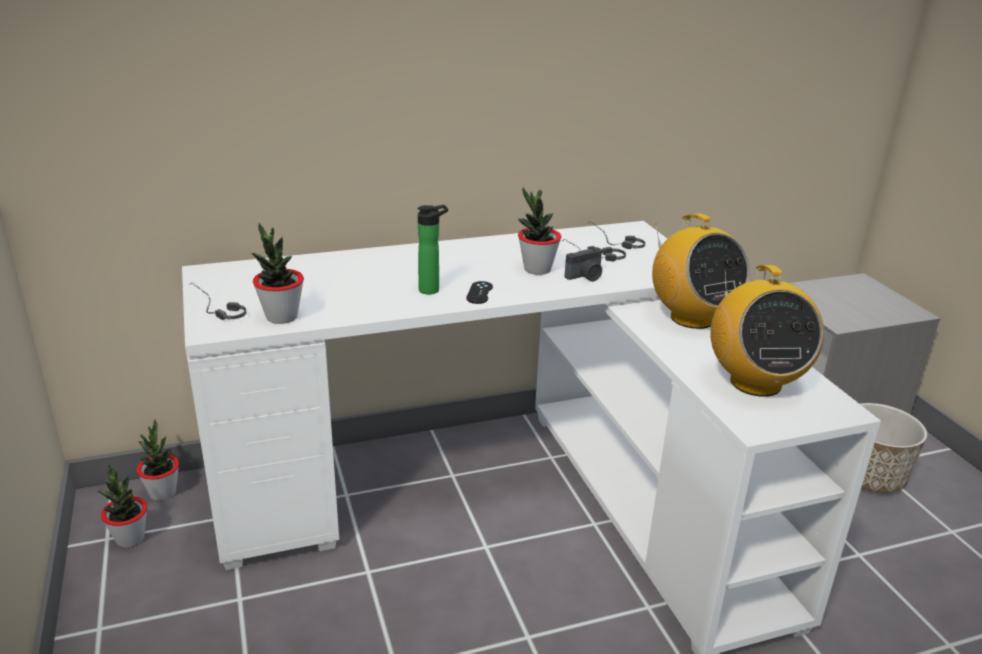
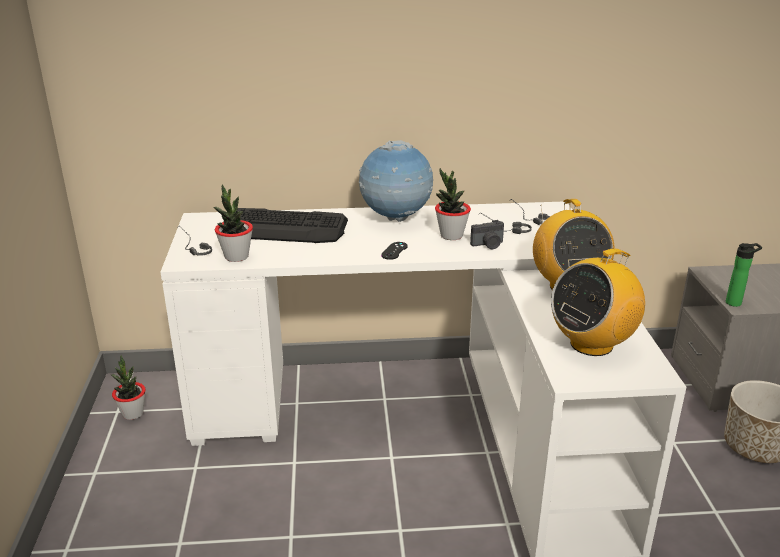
camera: 15 degrees right, 0 degrees up
potted plant [136,419,179,501] -> none
bottle [417,205,448,295] -> bottle moved to [726,243,762,307]
radio [710,265,824,397] -> radio turned 45 degrees clockwise [551,249,645,356]
none -> keyboard [236,208,348,243]
none -> globe [359,140,433,222]

